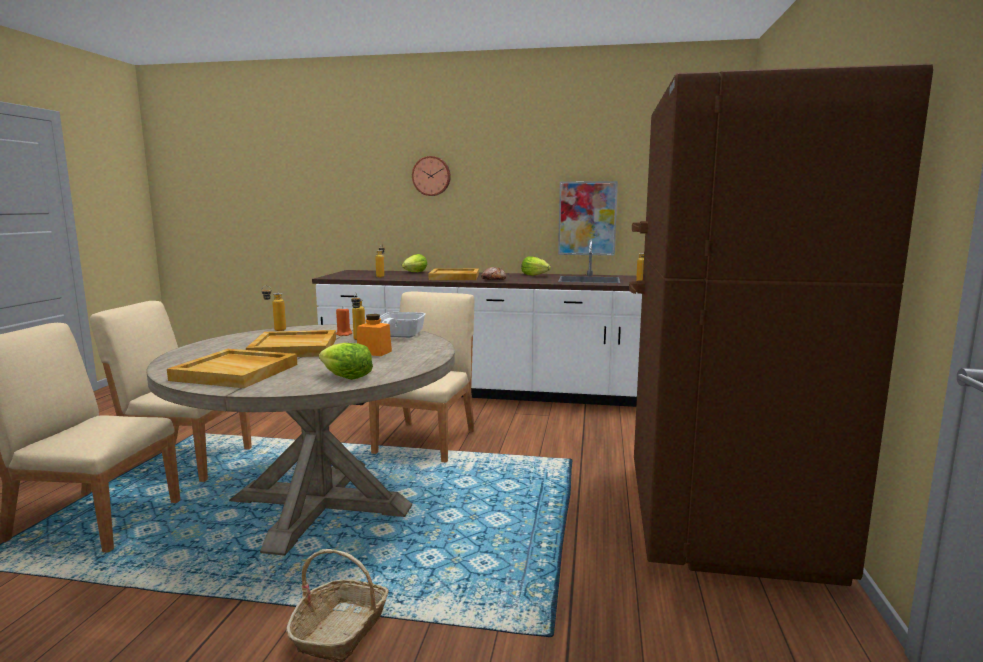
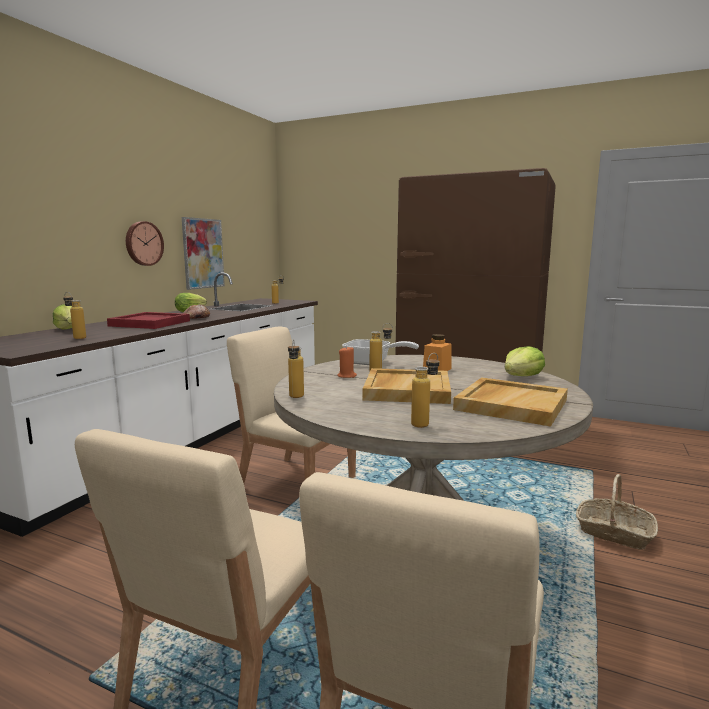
camera: 75 degrees left, 0 degrees up
wall clock [412,156,451,196] -> wall clock moved to [126,221,164,266]
beige tray [429,268,479,280] -> red tray [107,312,190,329]
none -> bottle [411,353,439,428]

